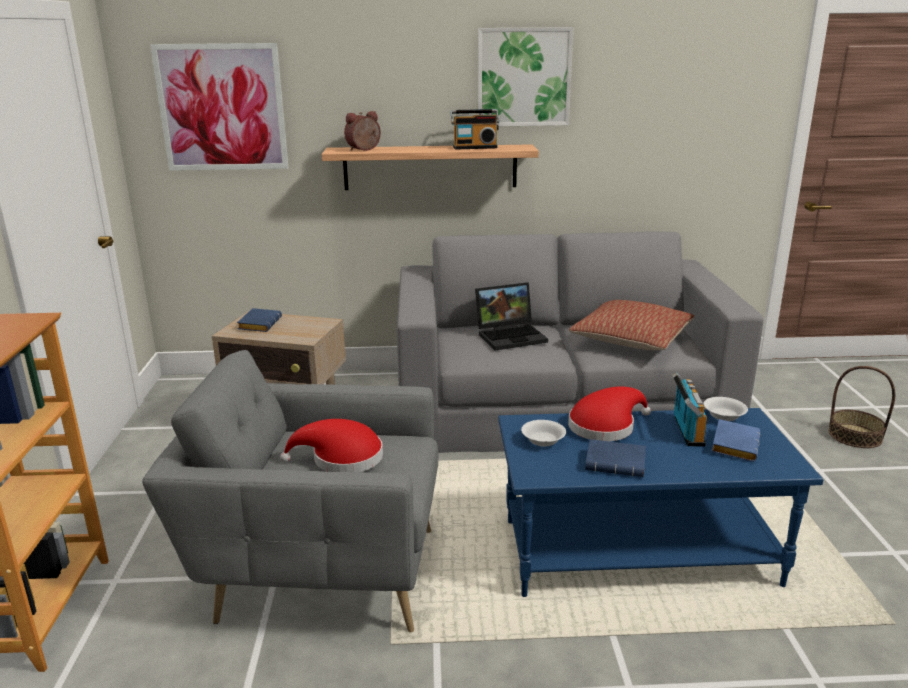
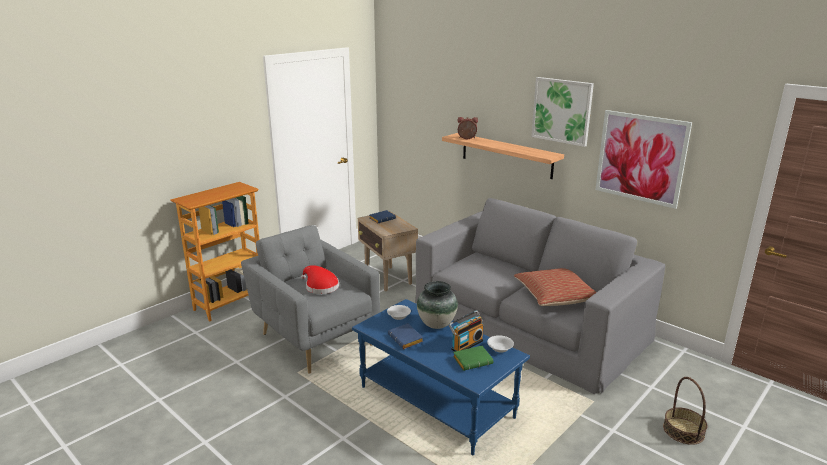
camera: 45 degrees right, 0 degrees up
picture [150,43,289,171] -> picture moved to [595,110,692,209]
radio [450,109,499,150] -> none
laptop [475,282,548,350] -> none
red hat [568,386,651,441] -> vase [417,281,458,329]
blue book [711,419,760,462] -> green book [453,346,493,371]

